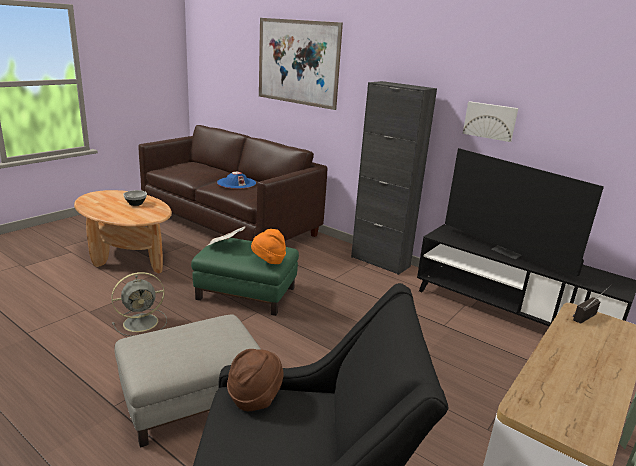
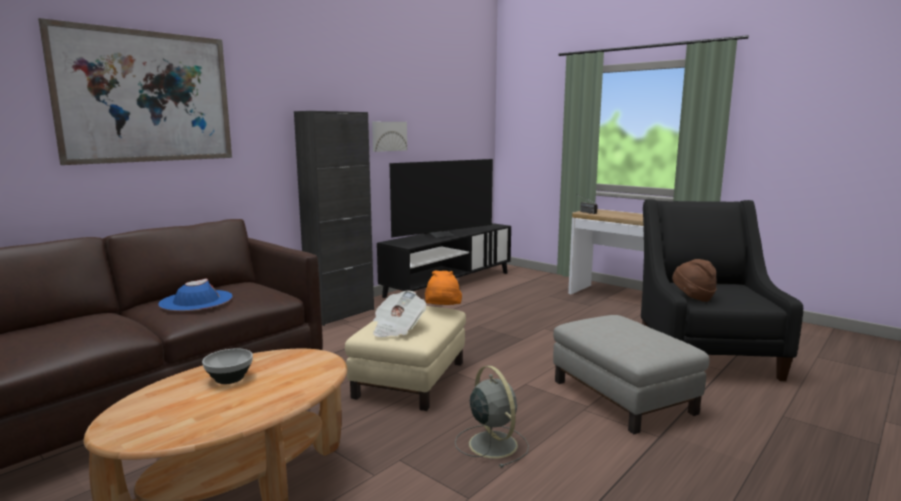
camera: 85 degrees left, 10 degrees down
green ottoman [191,238,299,316] -> beige ottoman [345,306,466,411]

